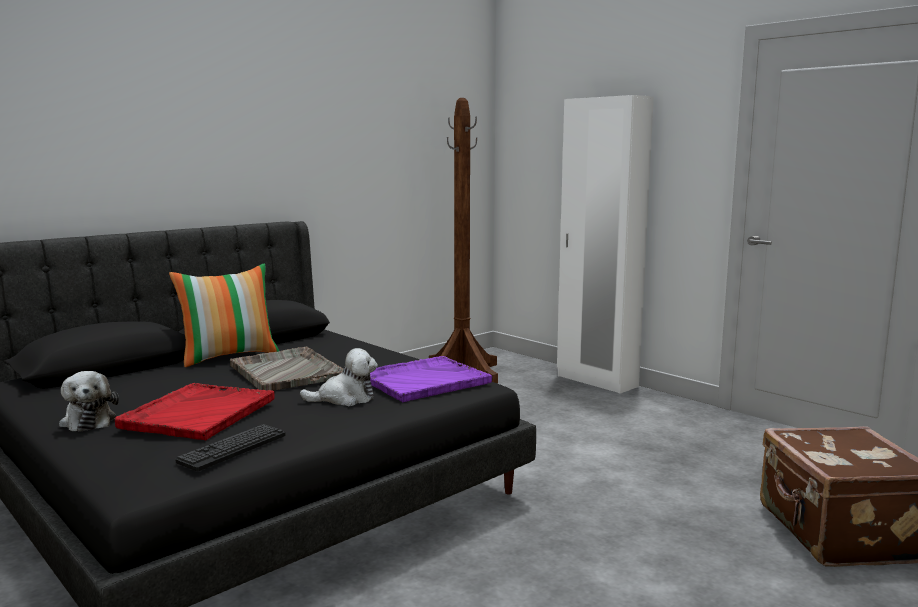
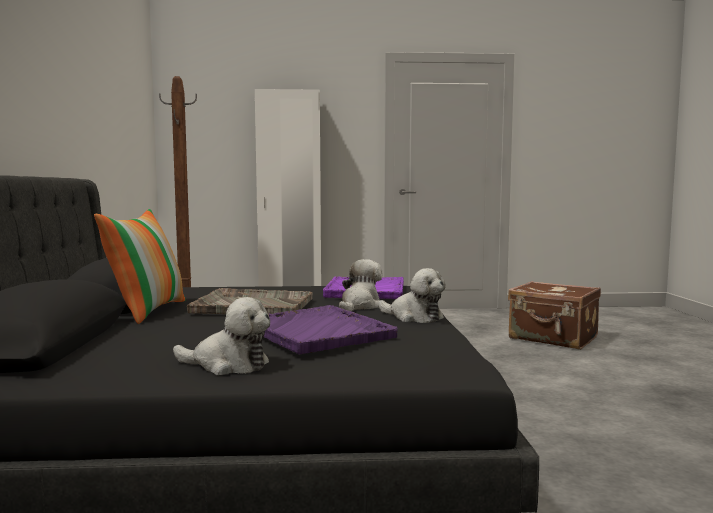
camera: 50 degrees left, 5 degrees down
red tray [115,383,275,440] -> purple tray [264,305,398,354]
keyboard [175,424,285,471] -> none
none -> plush toy [378,268,446,323]

